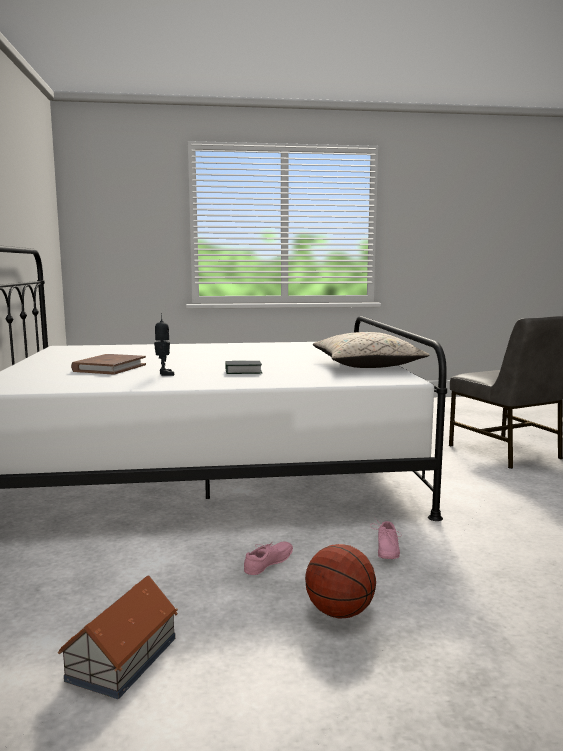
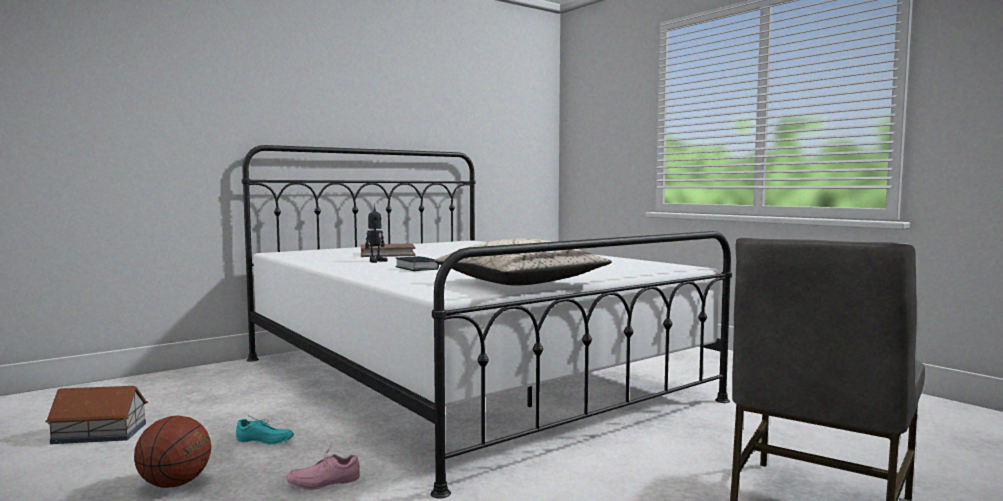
camera: 60 degrees right, 5 degrees down
pink shoe [244,541,293,575] -> turquoise shoe [236,415,294,445]

